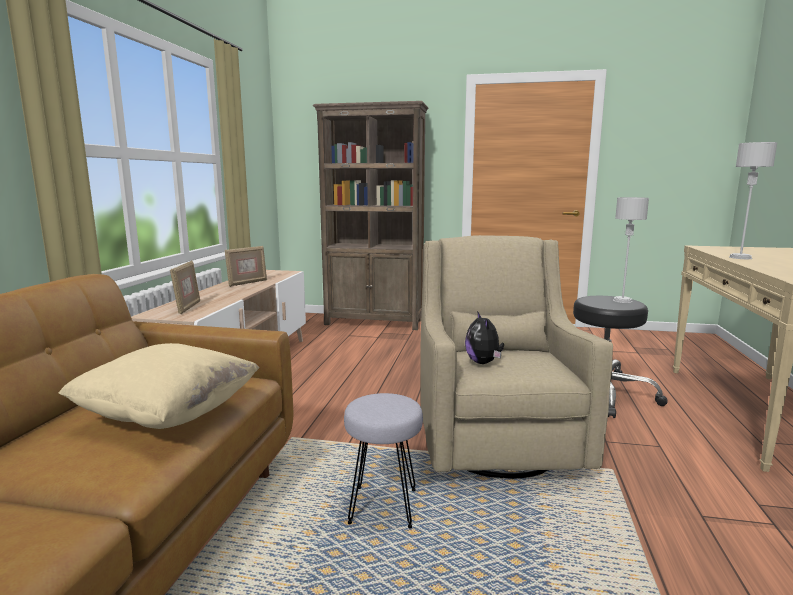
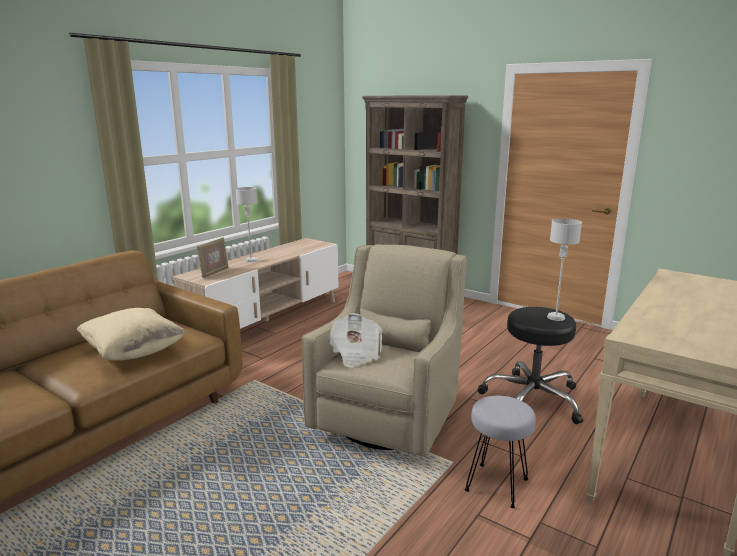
camera: 25 degrees right, 5 degrees up
picture frame [225,246,267,287] -> none
grey stool [344,393,423,529] -> grey stool moved to [465,396,536,508]
plush toy [465,311,504,364] -> newspaper [328,313,383,368]
grey table lamp [729,142,777,259] -> grey table lamp moved to [236,187,258,263]

